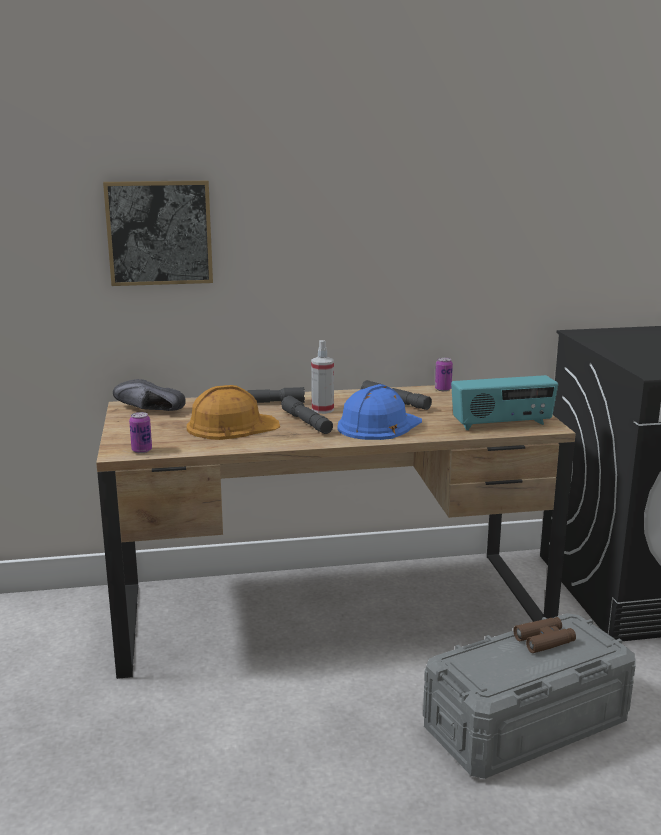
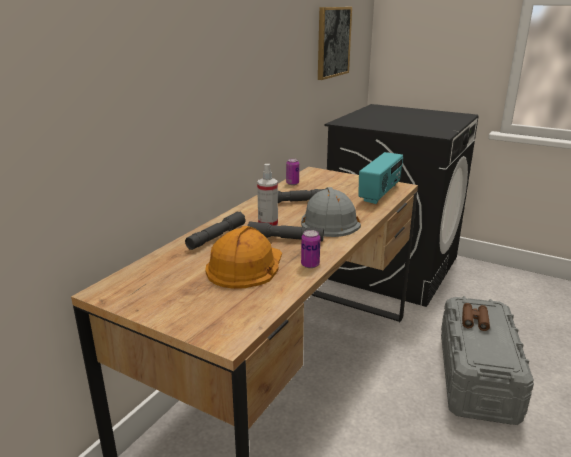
camera: 50 degrees left, 5 degrees up
picture [103,180,213,286] -> picture moved to [318,7,352,80]
black shoe [113,379,186,411] -> none
can [129,412,152,453] -> can moved to [301,230,320,268]
blue hard hat [337,384,422,440] -> grey hard hat [301,187,361,237]

